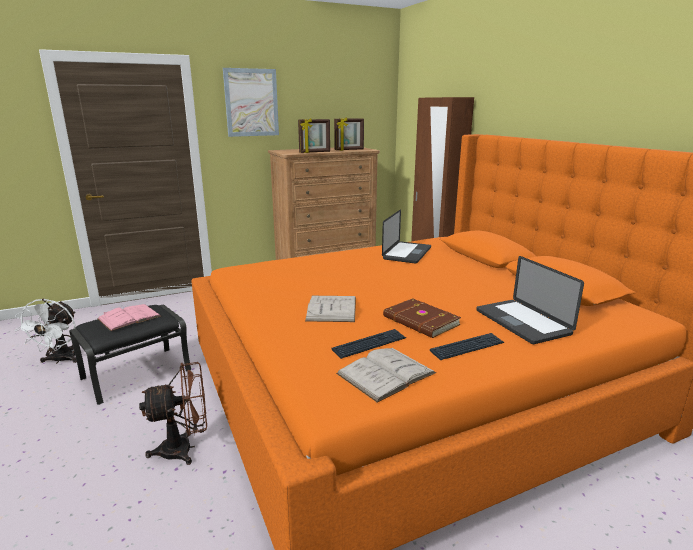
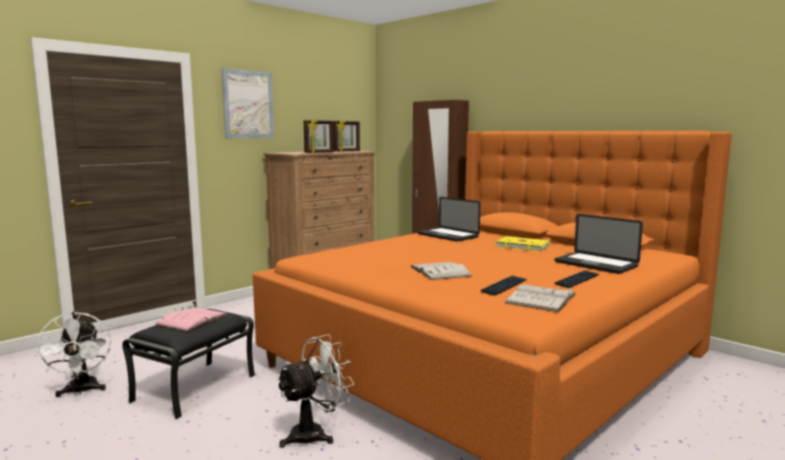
camera: 20 degrees left, 10 degrees down
brown fan [139,362,207,465] -> white fan [276,334,354,448]
laptop [382,209,431,264] -> laptop turned 135 degrees clockwise [418,197,481,242]
brown book [383,298,461,338] -> none
none -> yellow book [495,236,550,252]

